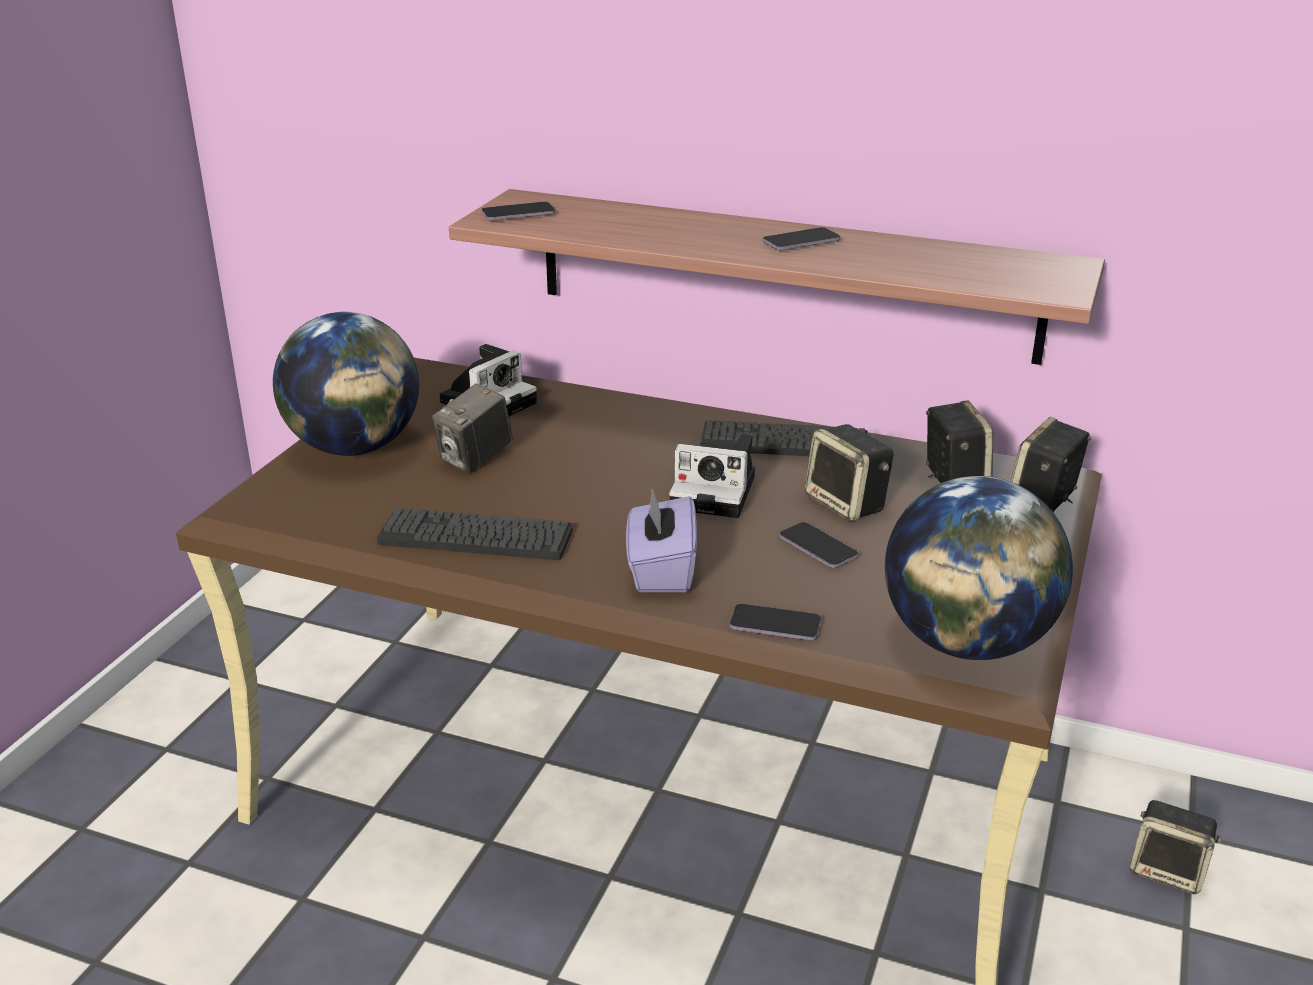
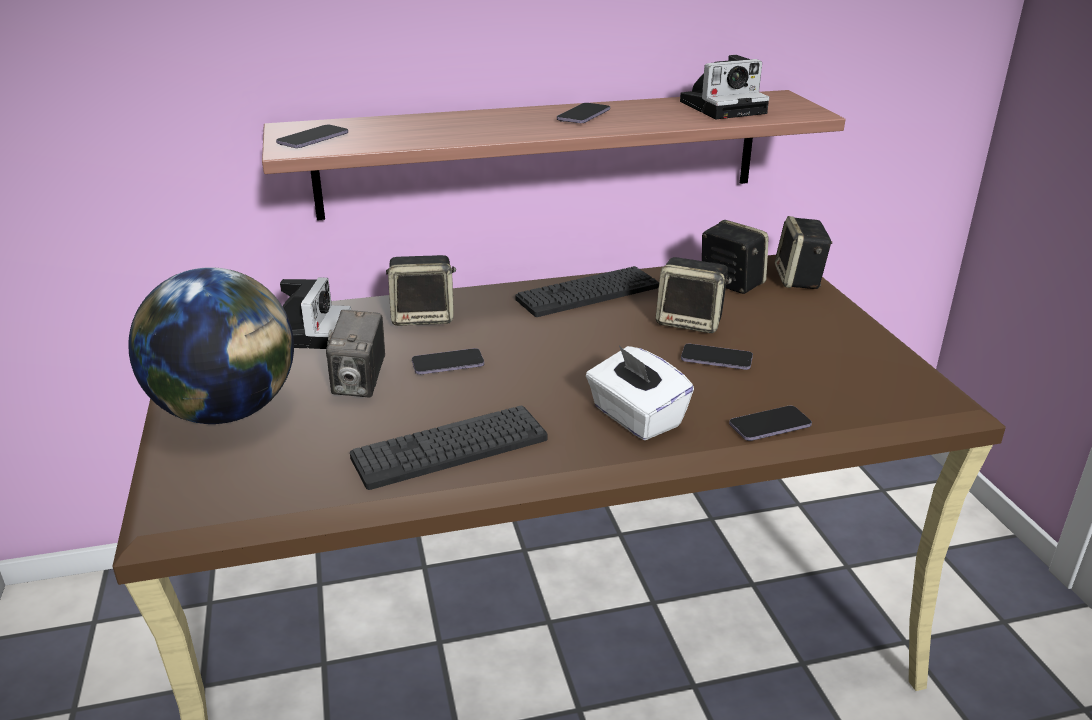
camera: 35 degrees left, 0 degrees up
purple tissue box [626,489,697,592] -> white tissue box [586,345,694,440]
camera [669,434,755,518] -> camera moved to [680,55,769,119]
globe [885,476,1073,660] -> none
speaker [1130,800,1221,894] -> speaker moved to [386,255,456,326]
none -> phone [412,348,484,375]

